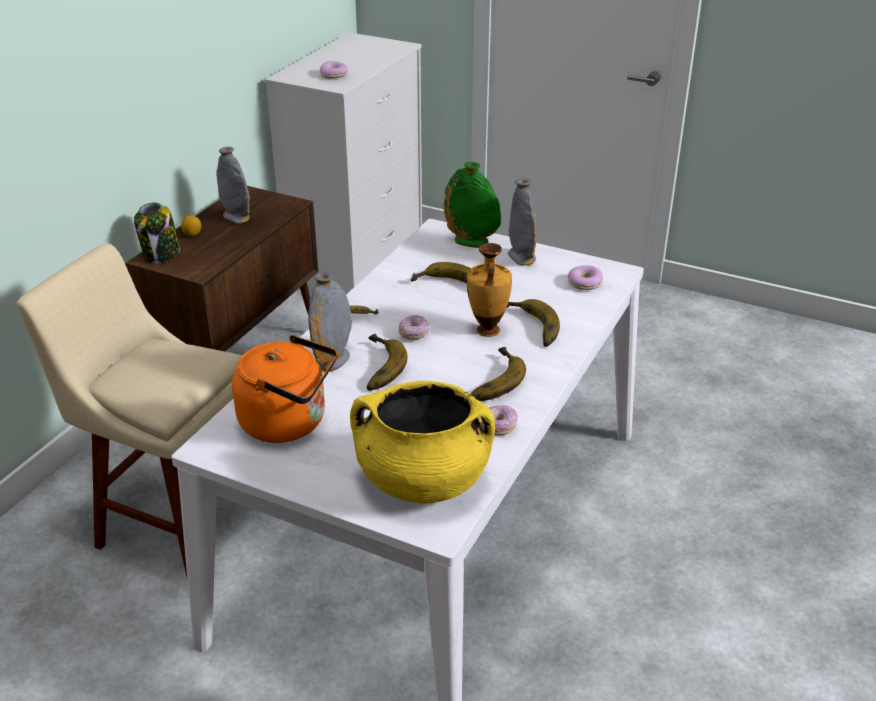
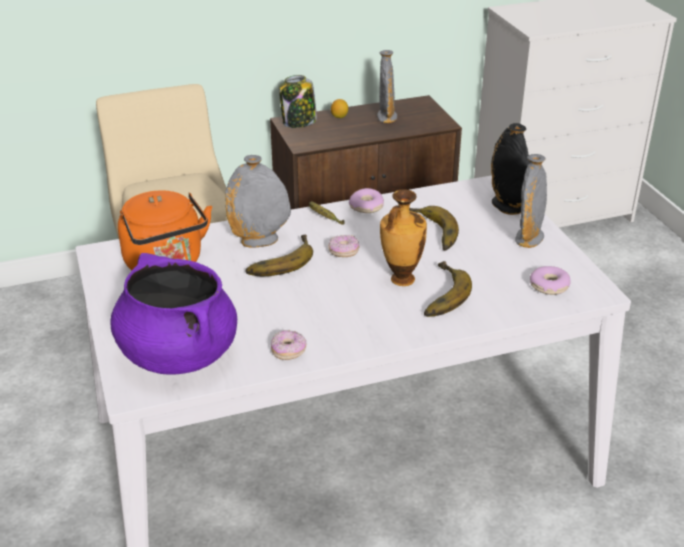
camera: 45 degrees right, 0 degrees up
donut [320,61,348,79] -> donut moved to [349,188,384,213]
yellow cooking pot [350,381,495,504] -> purple cooking pot [110,253,237,375]
green vase [444,162,501,248] -> black vase [491,123,529,215]
banana [470,347,526,401] -> none

